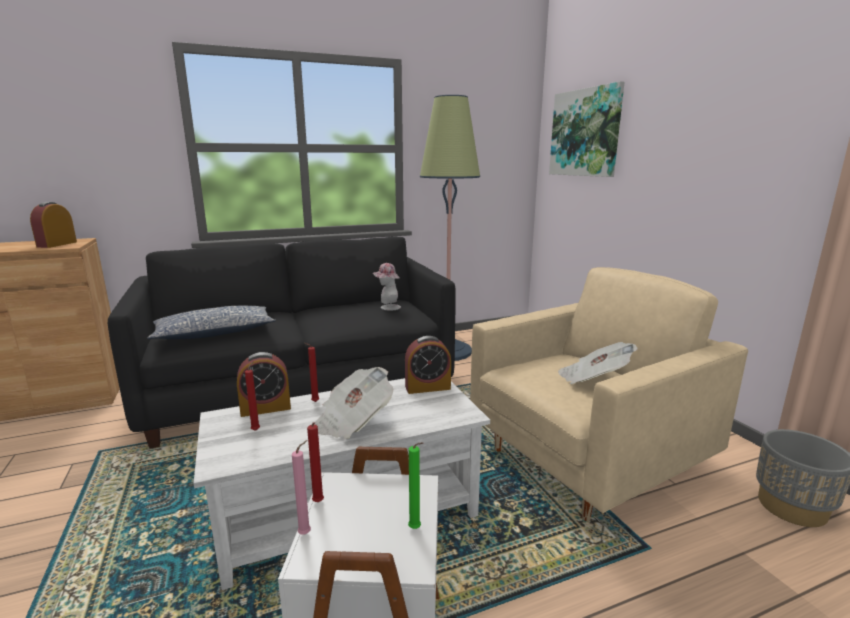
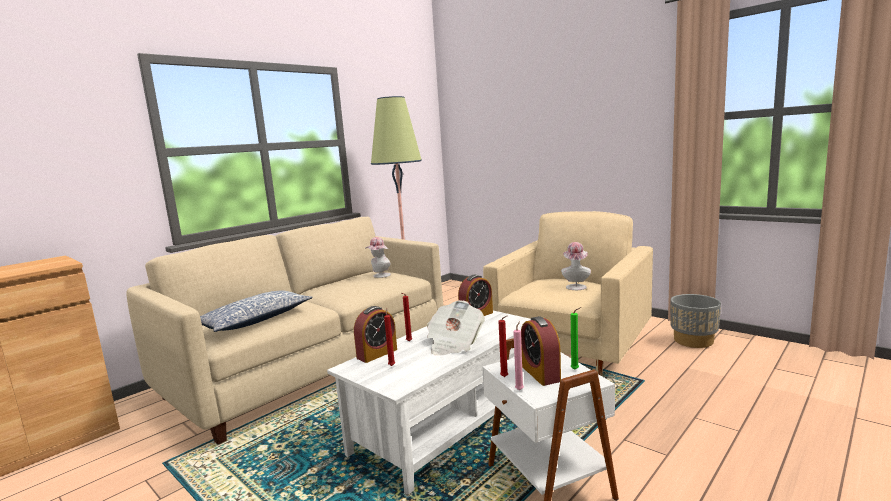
camera: 25 degrees left, 5 degrees down
alarm clock [30,202,77,248] -> alarm clock moved to [521,316,561,386]
black sofa [108,236,456,449] -> beige sofa [126,217,443,445]
picture [549,81,624,177] -> none
newspaper [558,342,638,384] -> hat [561,242,591,290]

